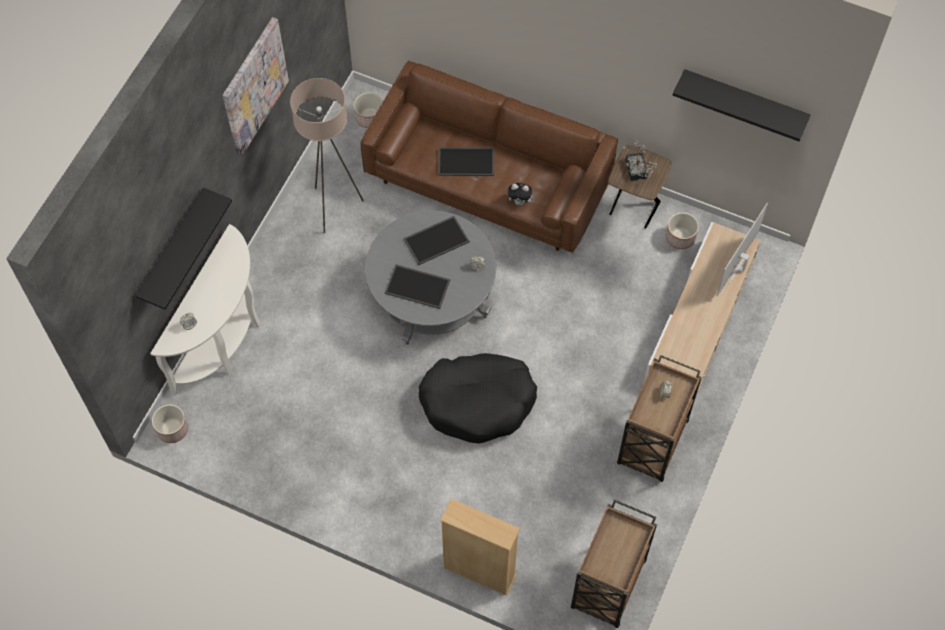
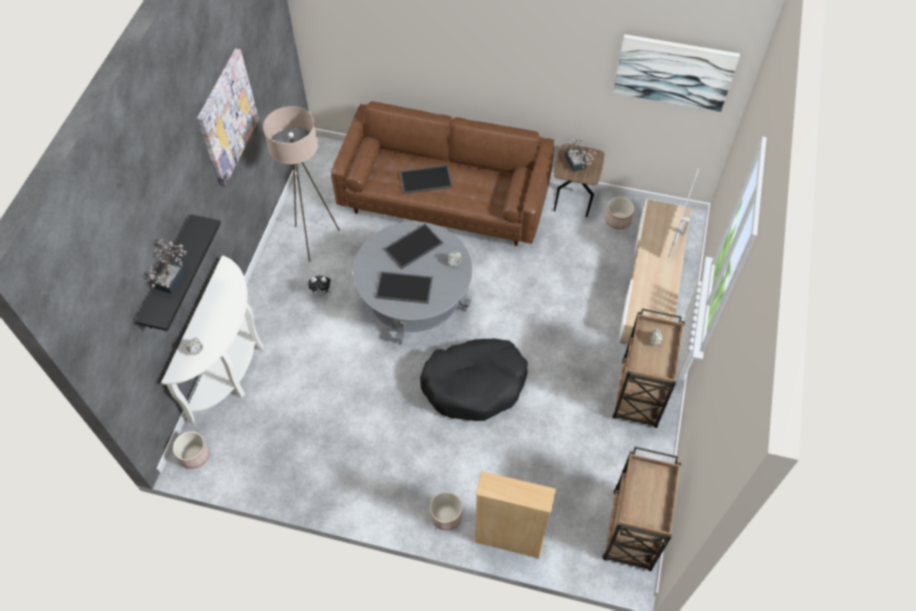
camera: 10 degrees left, 5 degrees down
planter [354,93,383,128] -> planter moved to [430,492,462,530]
plush toy [507,183,536,206] -> plush toy moved to [308,276,335,296]
black shelf [673,69,811,141] -> picture [613,34,740,112]
none -> potted plant [149,239,187,294]

